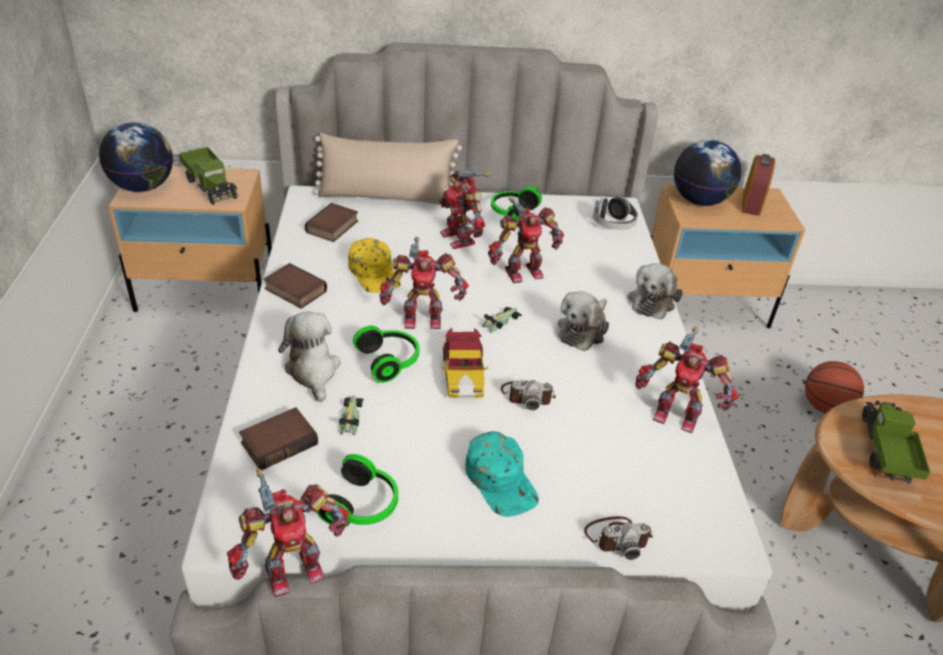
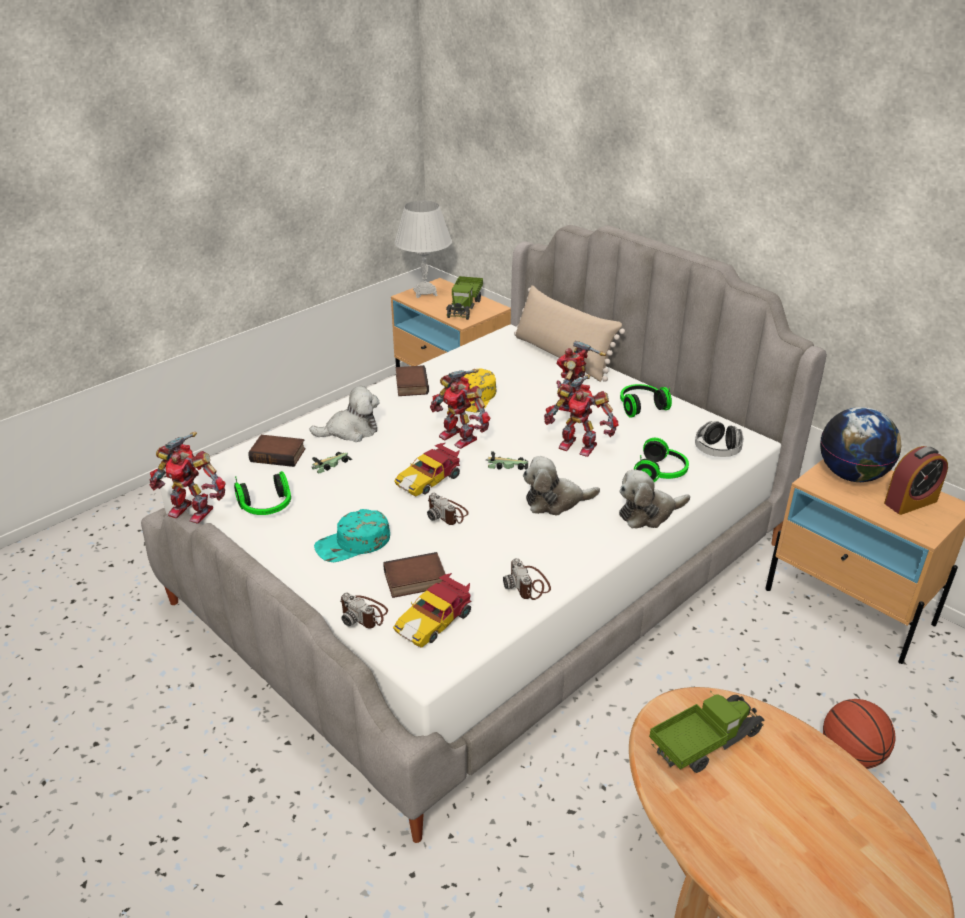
camera: 50 degrees right, 5 degrees down
globe [99,122,173,192] -> white table lamp [394,200,452,298]
plush toy [278,311,340,402] -> plush toy turned 45 degrees clockwise [309,386,380,442]
book [305,203,358,242] -> book moved to [383,552,445,598]
headphones [353,326,419,383] -> headphones moved to [634,438,689,482]
turquoise cap [465,431,539,517] -> turquoise cap turned 45 degrees clockwise [314,509,390,562]
toy robot [635,327,739,433] -> camera [503,558,551,600]
none -> toy car [393,573,471,648]

